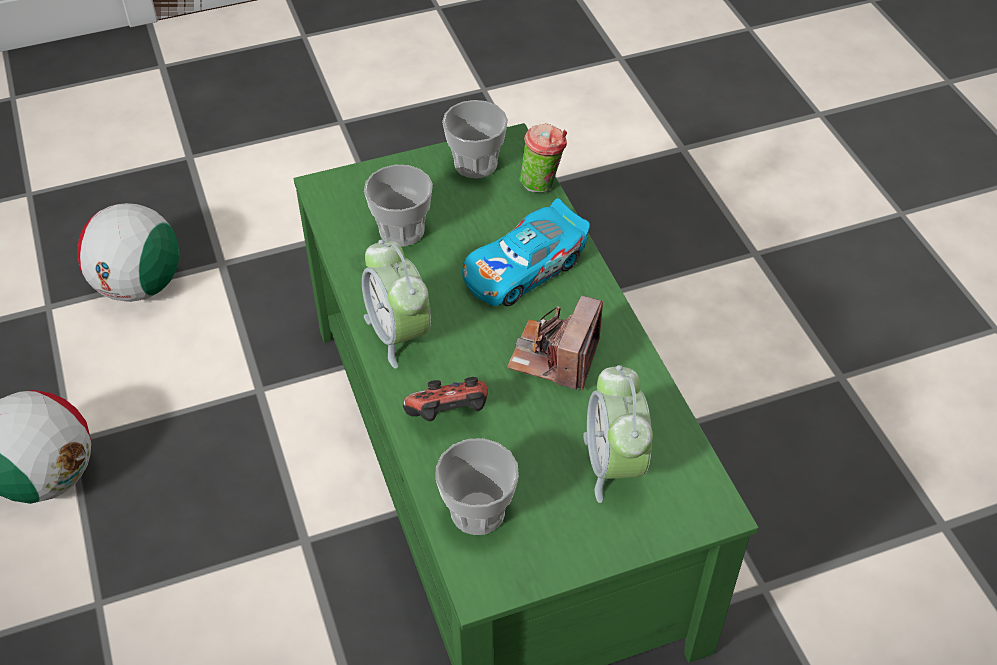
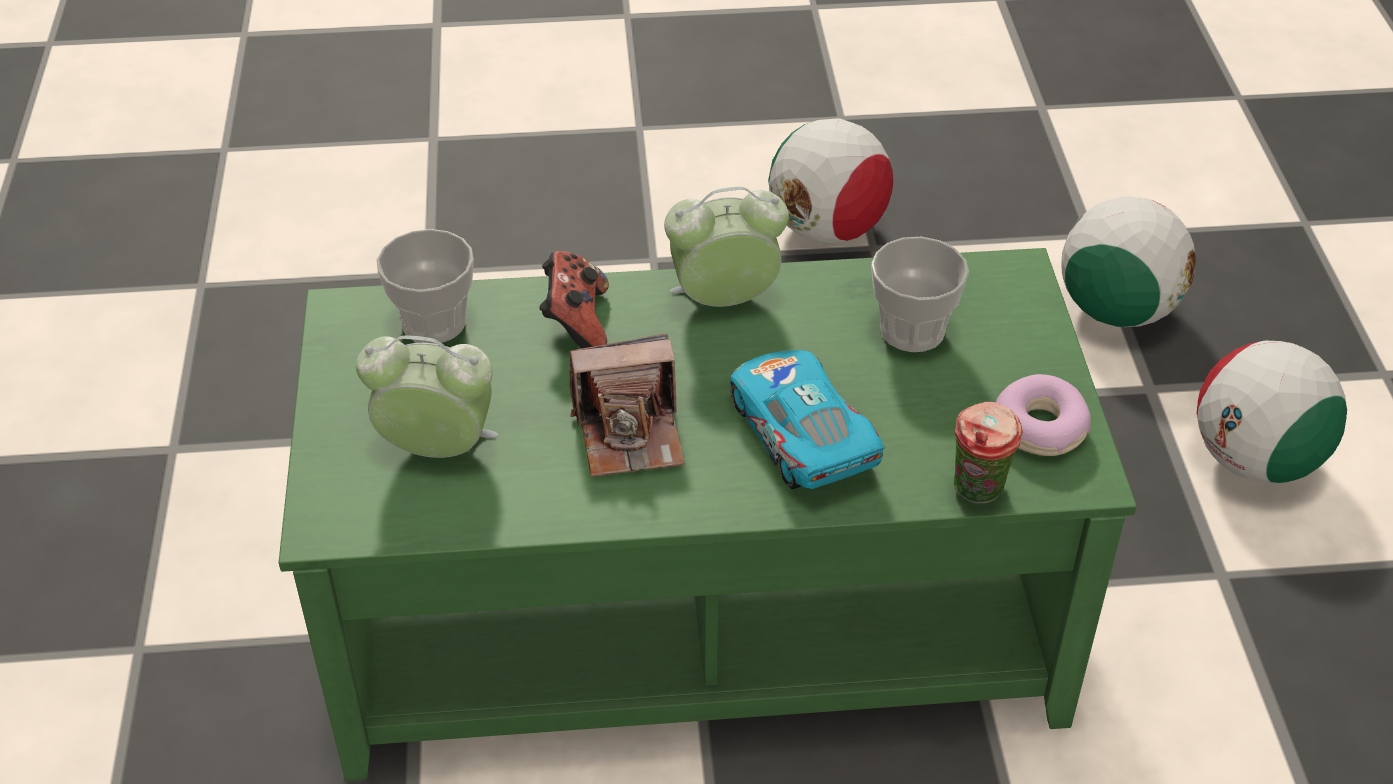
camera: 105 degrees right, 5 degrees down
cup [442,100,508,178] -> donut [996,374,1091,456]
camera [507,296,603,391] -> camera turned 135 degrees clockwise [569,334,685,477]
none -> football [1197,340,1347,483]

